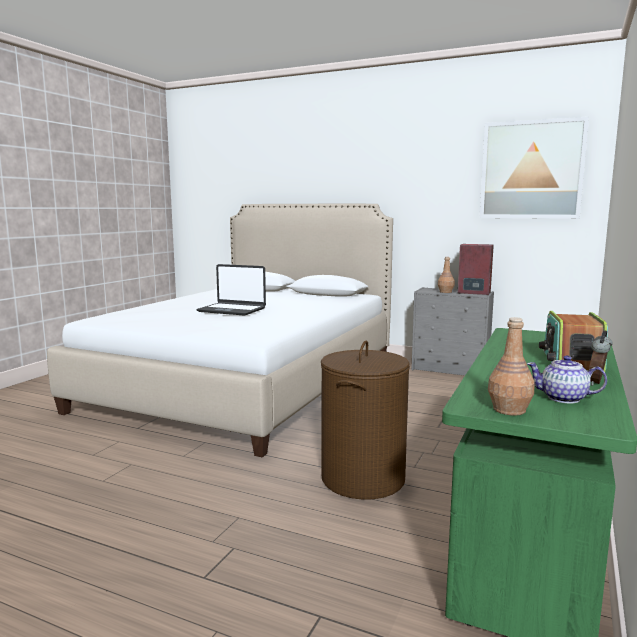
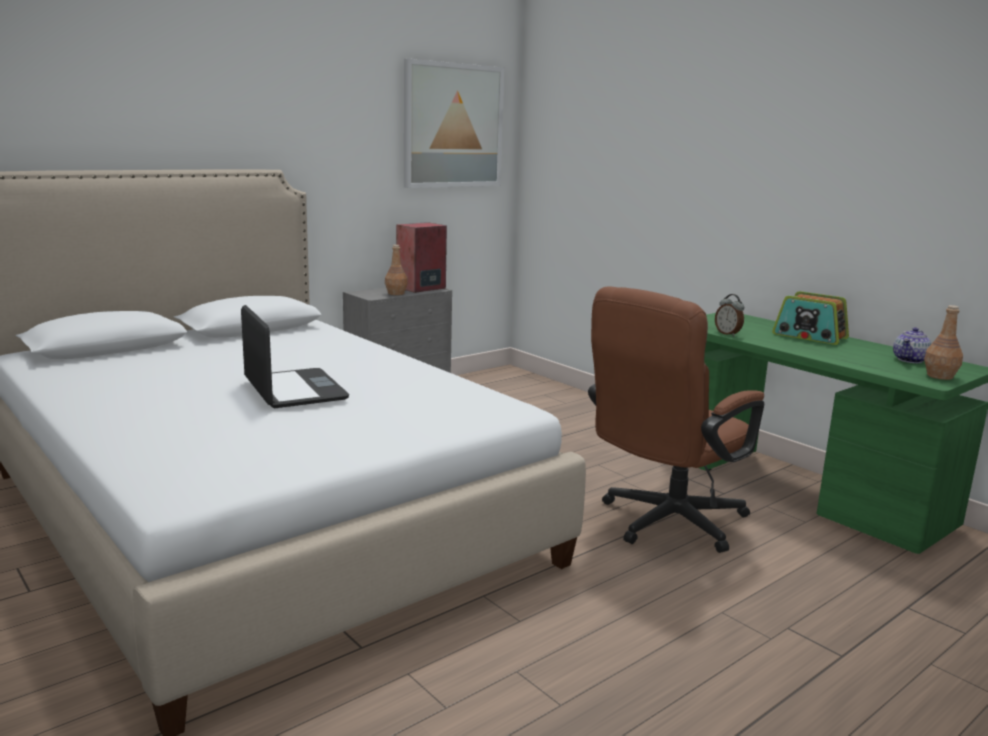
camera: 65 degrees left, 5 degrees up
laptop [196,264,266,316] -> laptop turned 75 degrees counterclockwise [241,305,349,409]
brown laundry basket [321,340,410,500] -> brown office chair [588,287,764,553]
alarm clock [589,330,613,386] -> alarm clock moved to [715,294,744,337]

